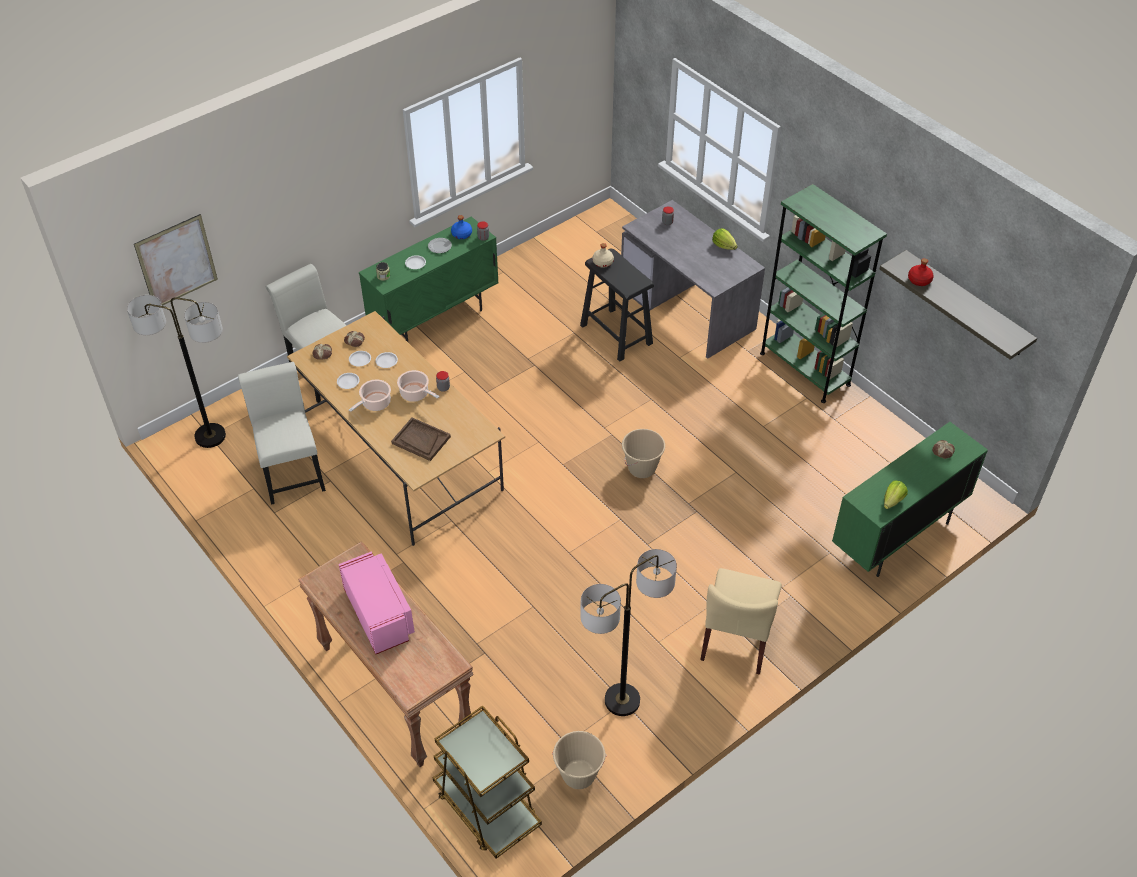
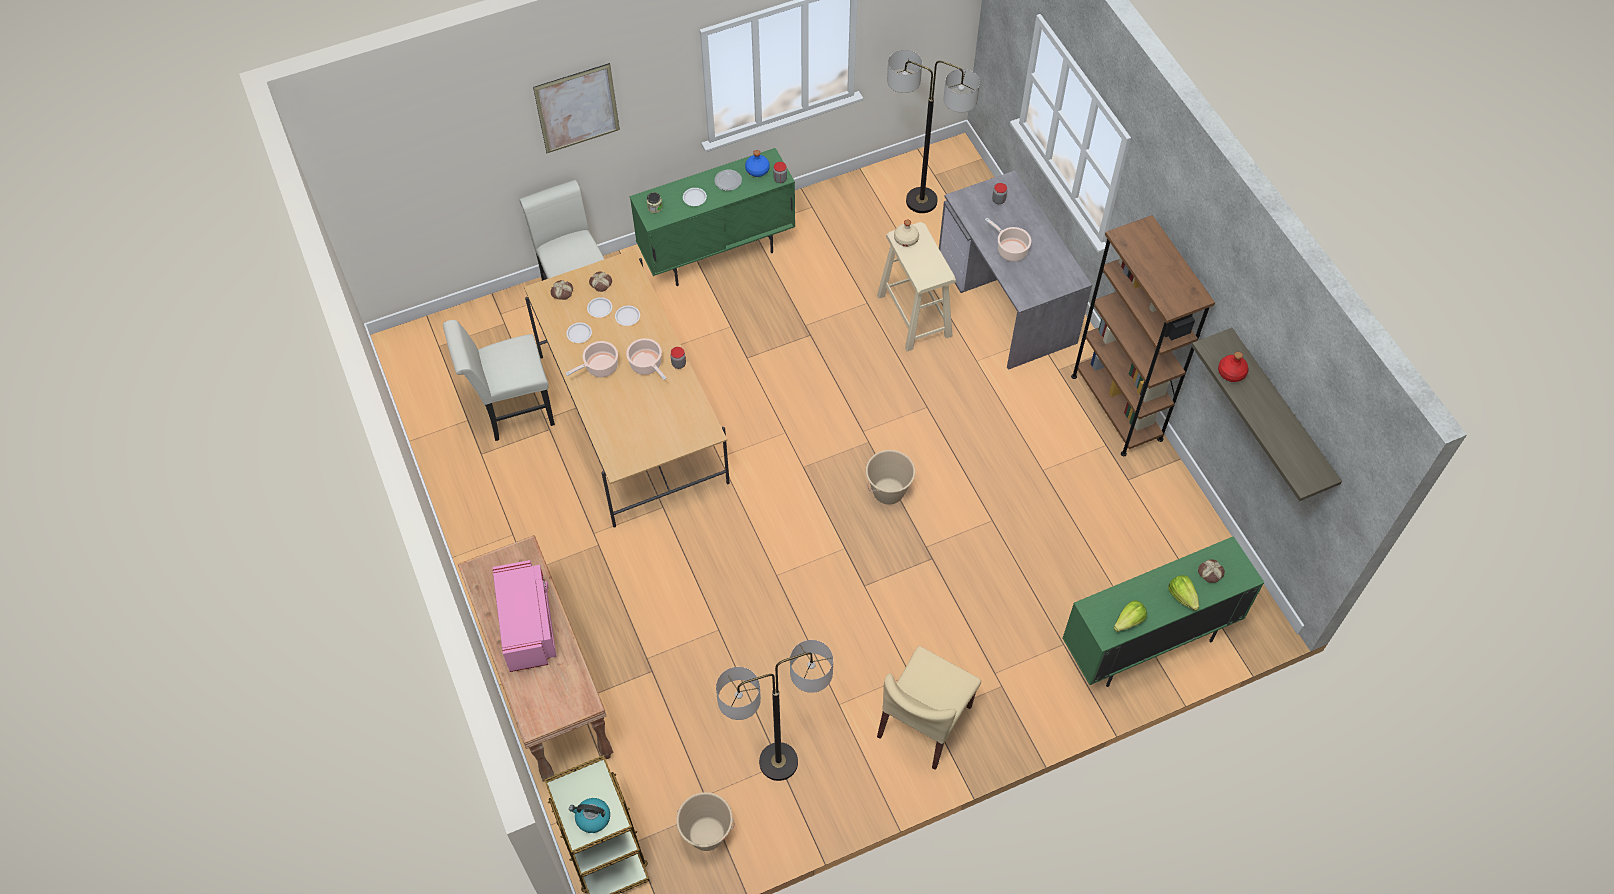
camera: 15 degrees right, 10 degrees up
floor lamp [127,295,226,448] -> floor lamp moved to [887,50,980,213]
picture [134,214,218,306] -> picture moved to [533,63,620,153]
white chair [238,362,326,505] -> white chair turned 105 degrees counterclockwise [443,320,555,441]
brown tray [391,418,451,461] -> none
black stool [580,248,654,362] -> beige stool [877,222,956,352]
lettuce [712,228,737,250] -> lettuce moved to [1168,575,1199,611]
green bookcase [760,184,887,403] -> brown bookcase [1071,215,1215,456]
none -> kettle [569,798,610,833]
none -> cooking pot [985,218,1031,262]

